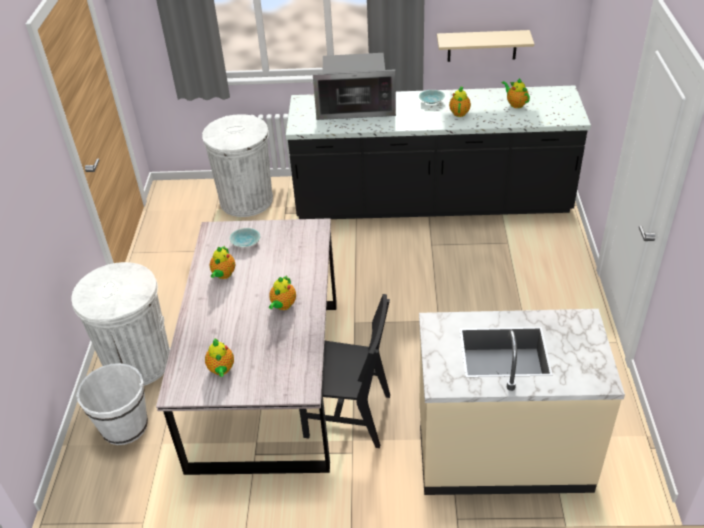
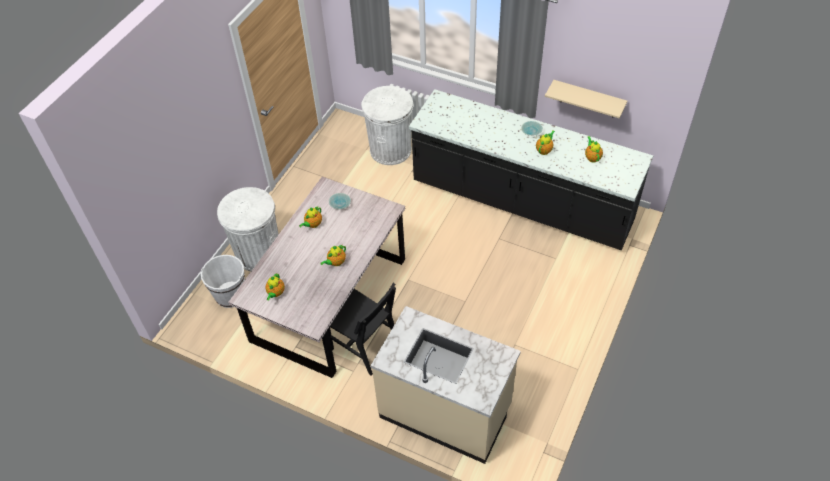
camera: 25 degrees right, 10 degrees up
microwave [313,53,396,120] -> none

